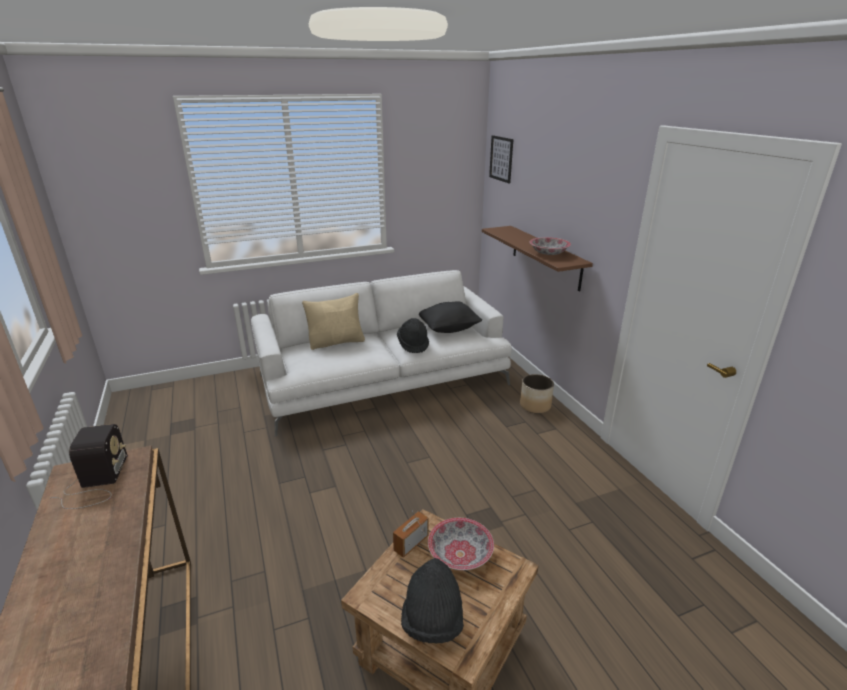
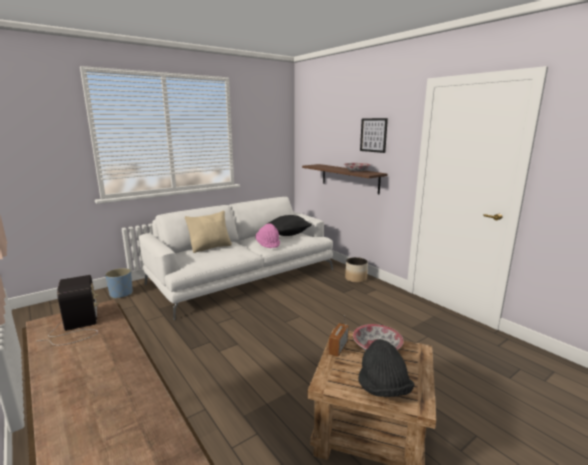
camera: 15 degrees left, 10 degrees down
black hat [397,318,429,353] -> pink hat [255,223,280,248]
picture [489,135,513,183] -> picture moved to [360,118,388,153]
none -> blue planter [105,268,133,299]

